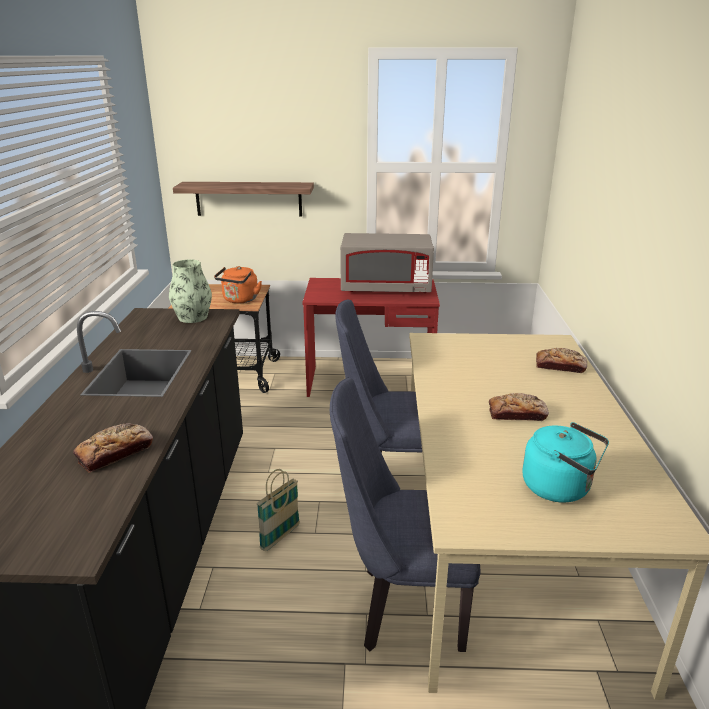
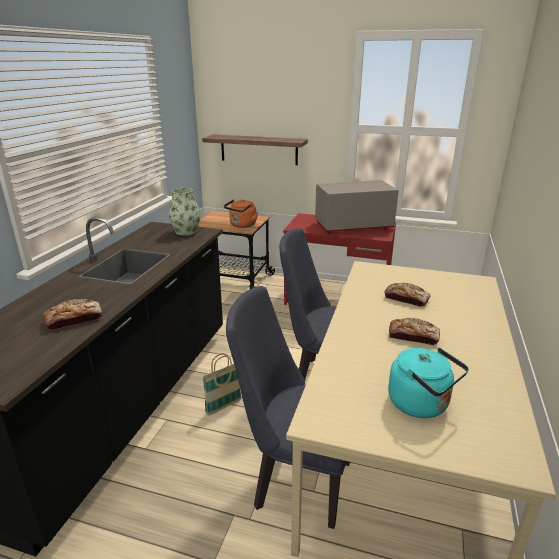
camera: 15 degrees right, 0 degrees up
grey microwave [340,233,434,293] -> grey microwave turned 150 degrees clockwise [315,180,399,234]
bread [536,348,587,373] -> bread moved to [385,283,431,307]

